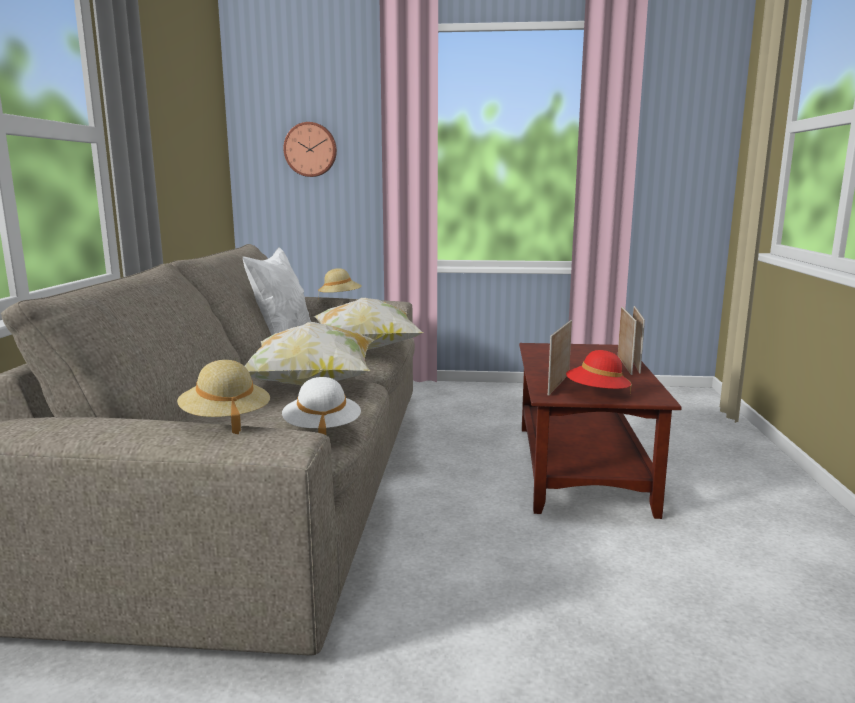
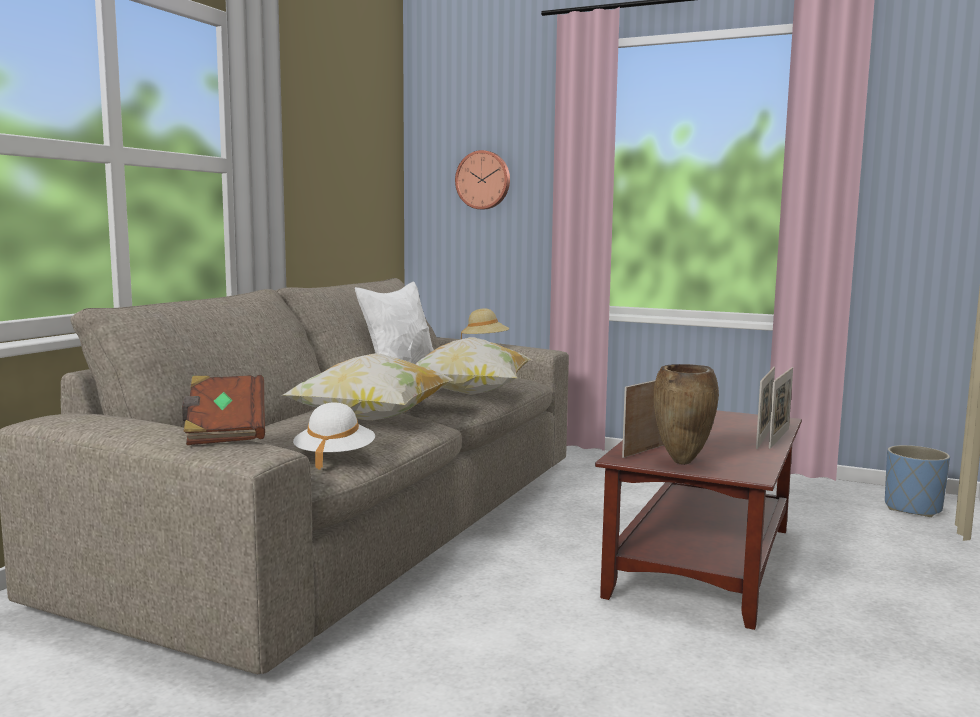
camera: 20 degrees right, 5 degrees down
beige hat [177,360,270,434] -> brown book [182,375,265,445]
red hat [566,350,631,395] -> brown vase [654,364,719,465]
none -> blue planter [885,445,950,517]

